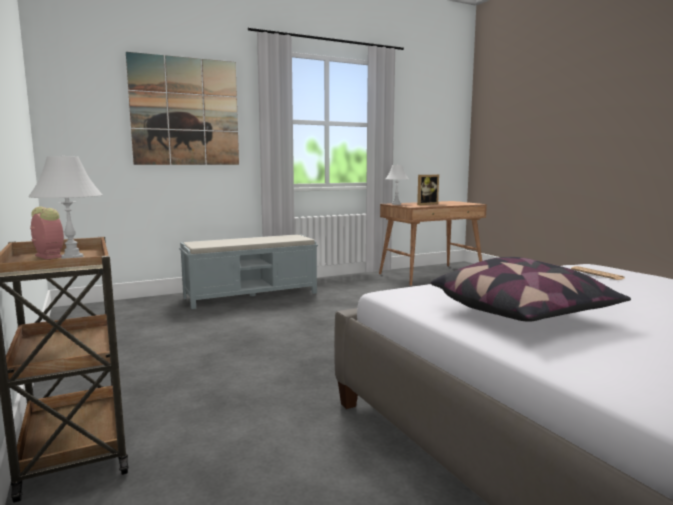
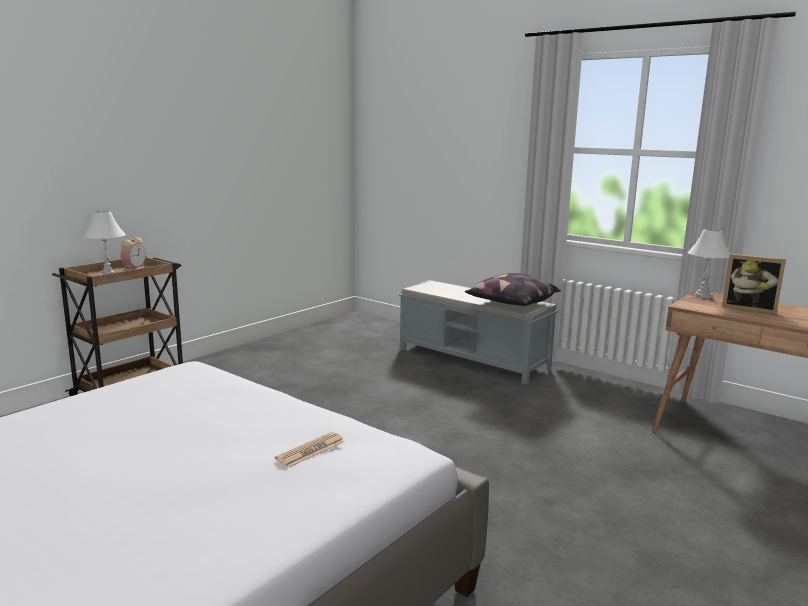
camera: 65 degrees right, 5 degrees up
picture [126,52,239,165] -> none
pillow [431,257,631,322] -> pillow moved to [465,273,561,306]

